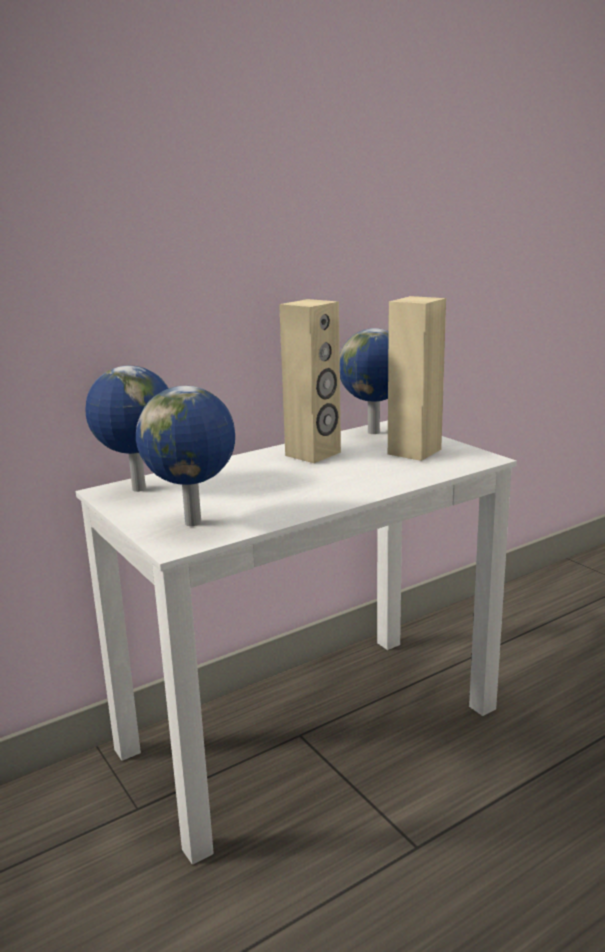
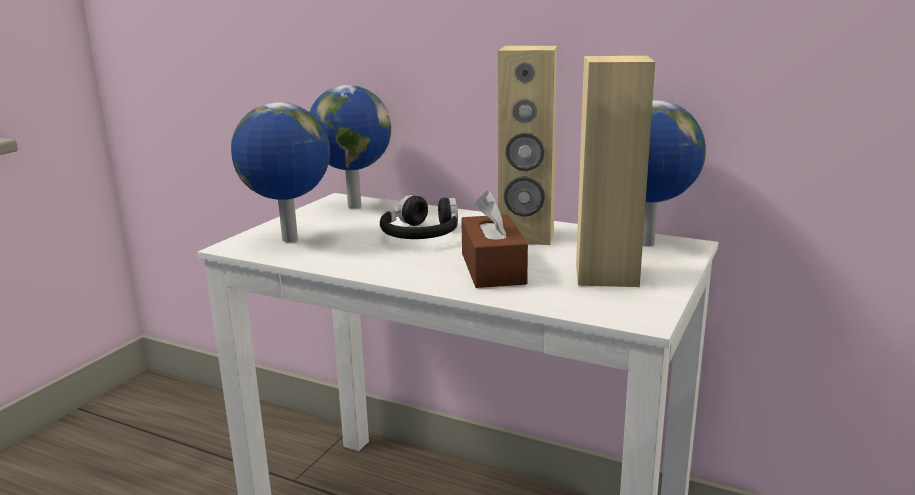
camera: 60 degrees right, 0 degrees up
none -> black headphones [380,195,458,239]
none -> brown tissue box [461,191,528,288]

